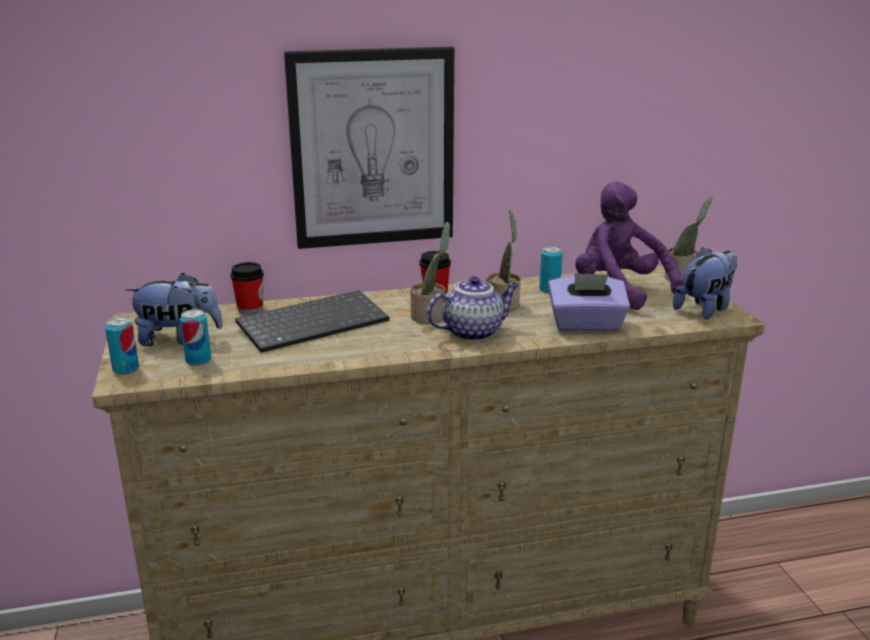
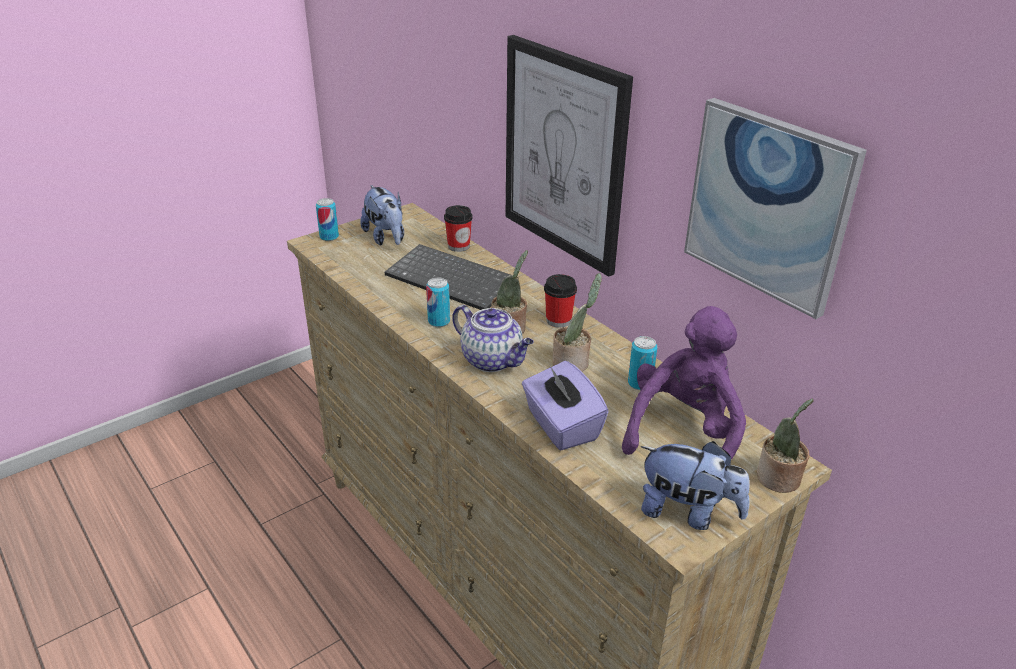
camera: 65 degrees right, 10 degrees up
can [180,309,211,366] -> can moved to [426,278,450,327]
none -> picture [684,98,867,319]

